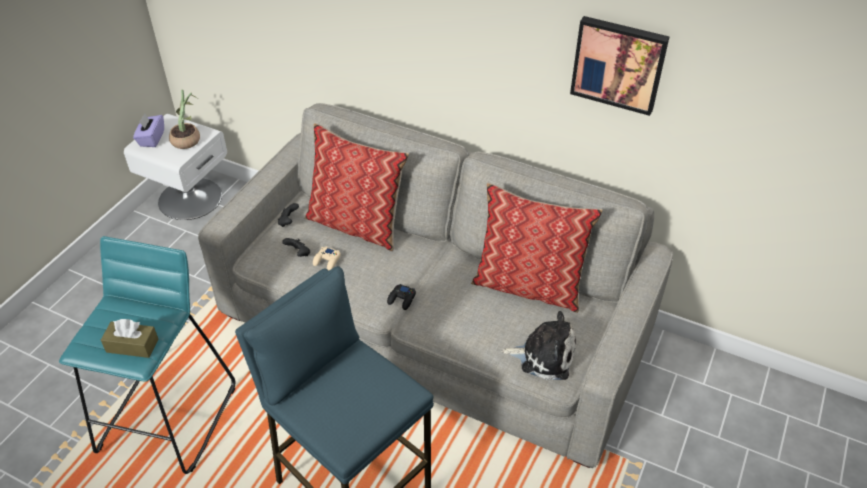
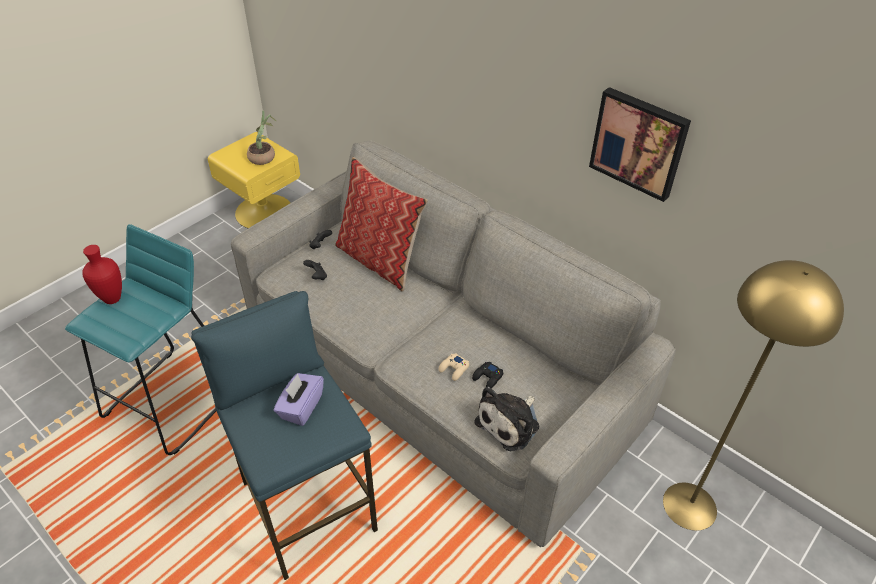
camera: 15 degrees right, 0 degrees up
brown tissue box [101,319,158,358] -> none
white nightstand [124,114,227,220] -> yellow nightstand [208,132,300,228]
purple tissue box [133,113,164,147] -> purple tissue box moved to [273,373,324,426]
beige game controller [313,247,341,271] -> beige game controller moved to [439,353,469,381]
black game controller [387,284,416,310] -> black game controller moved to [472,361,503,389]
pillow [471,183,603,313] -> none
plush toy [501,311,576,380] -> plush toy turned 105 degrees clockwise [474,387,539,451]
none -> red vase [82,245,122,304]
none -> yellow floor lamp [663,260,844,531]

